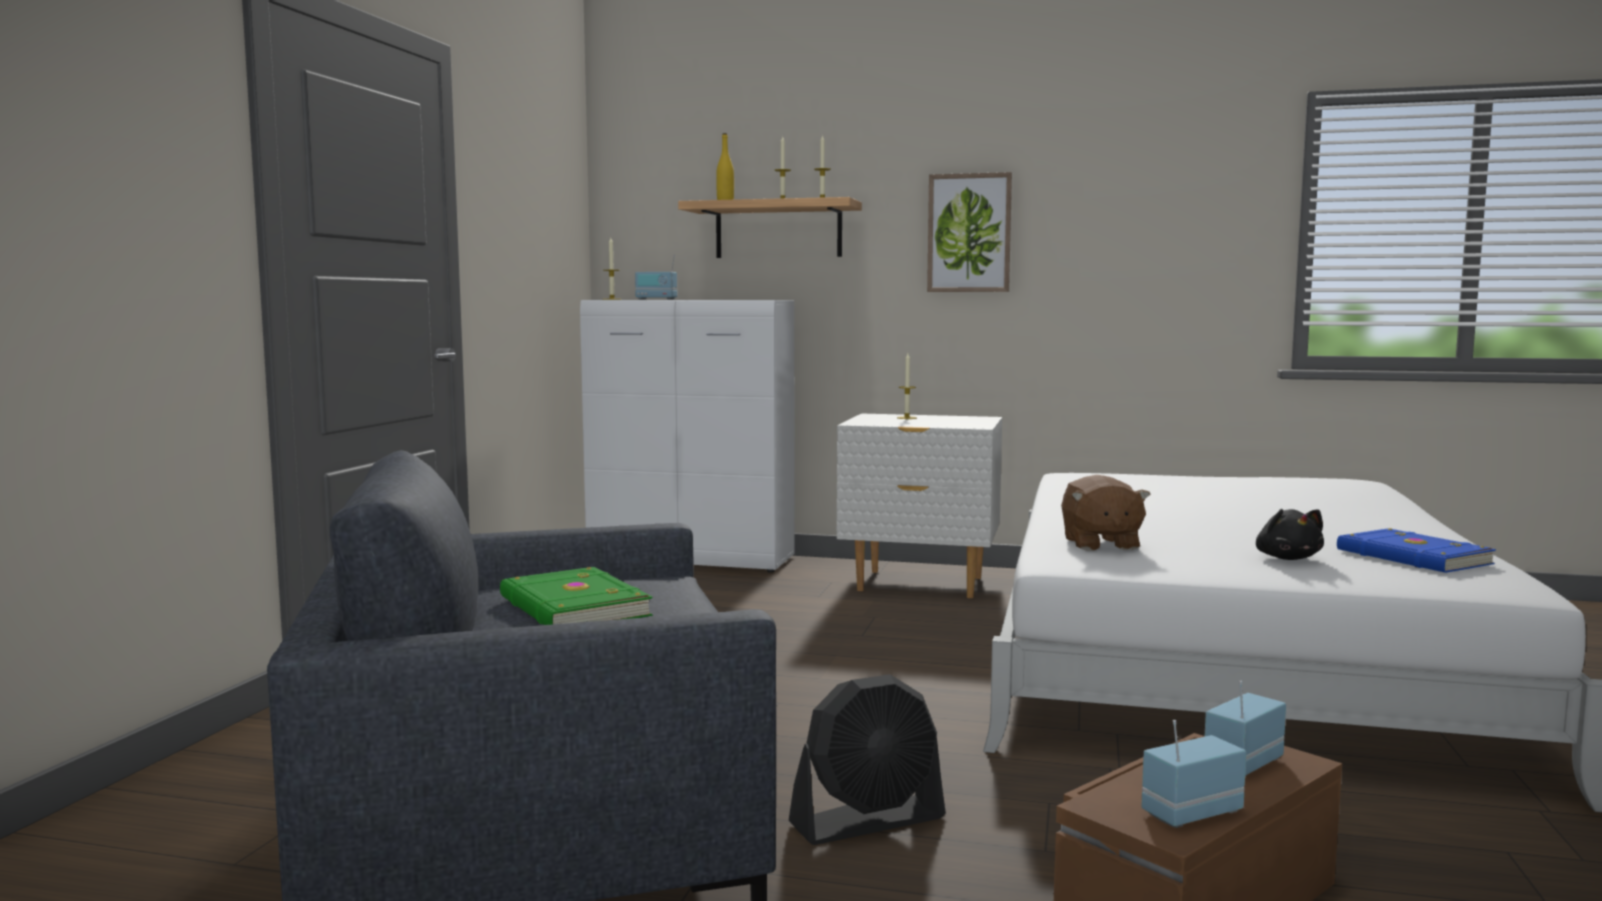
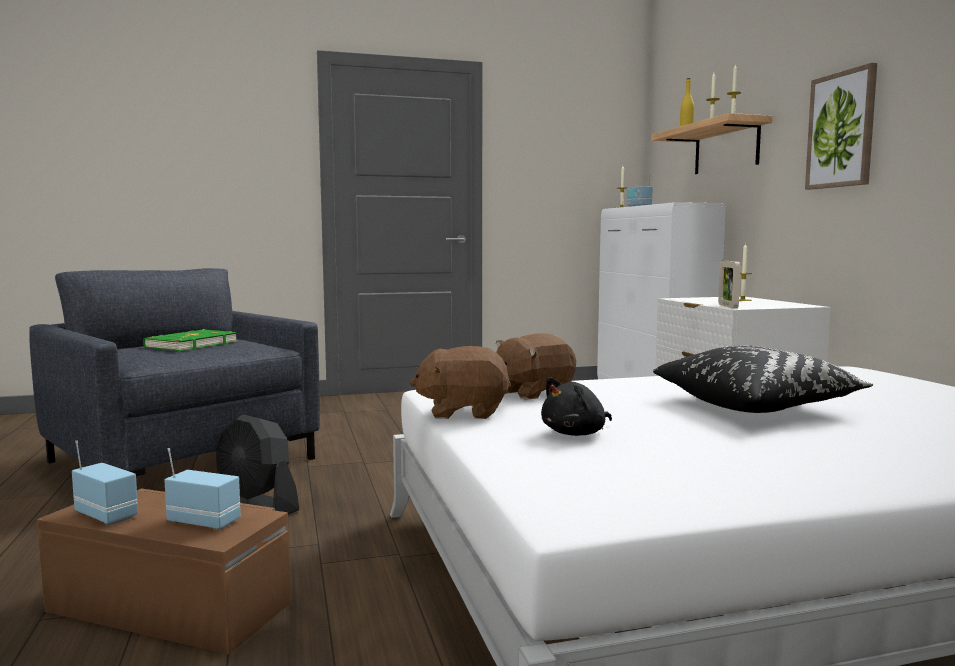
camera: 60 degrees right, 0 degrees up
blue book [1337,528,1496,573] -> none
none -> brown plush toy [410,346,511,419]
none -> black pillow [653,346,873,413]
none -> picture frame [718,261,741,308]

